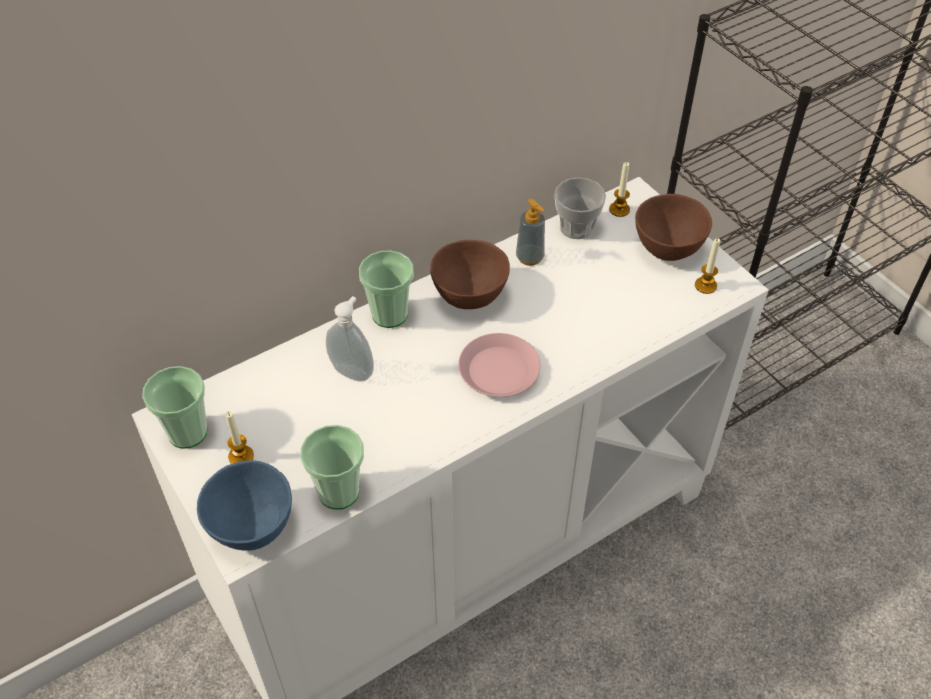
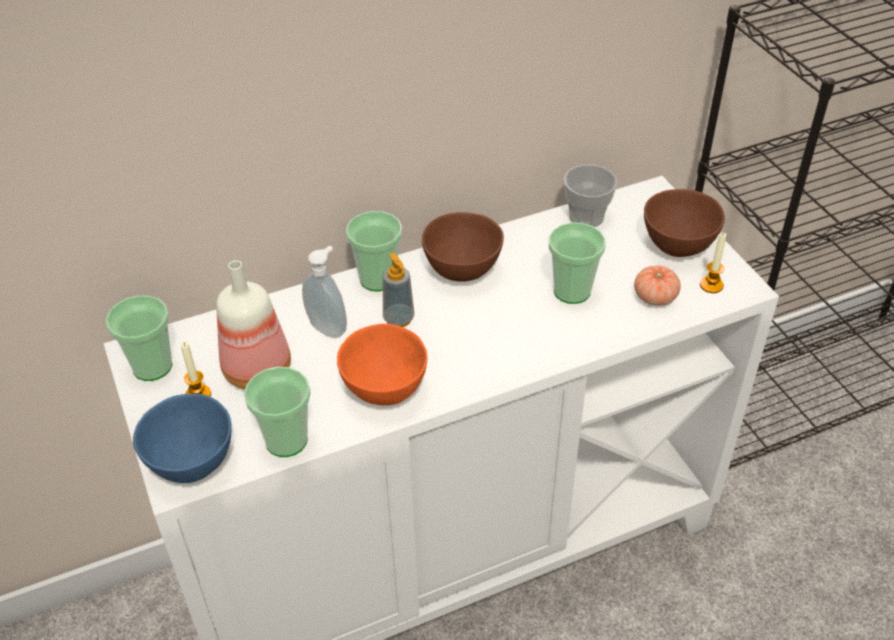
camera: 10 degrees right, 5 degrees down
pink plate [458,333,540,397] -> none
soap dispenser [516,198,545,266] -> soap dispenser moved to [383,253,414,327]
candle [609,162,630,217] -> none
none -> bottle [216,260,291,389]
none -> orange bowl [337,324,427,405]
none -> cup [549,222,606,304]
none -> tomato [634,265,681,306]

